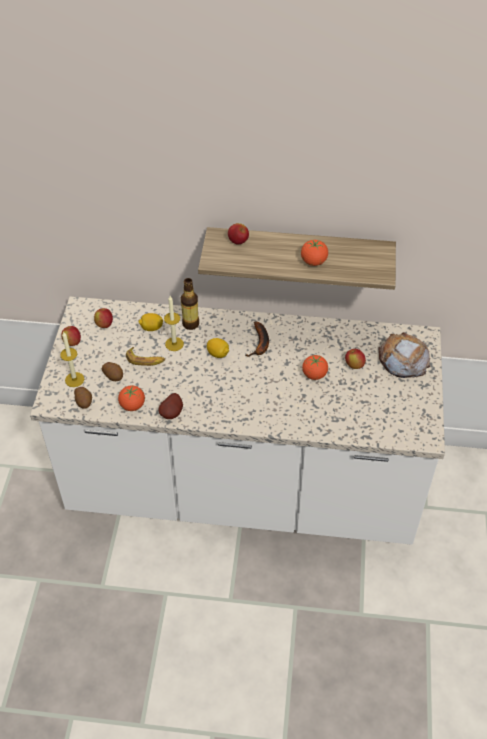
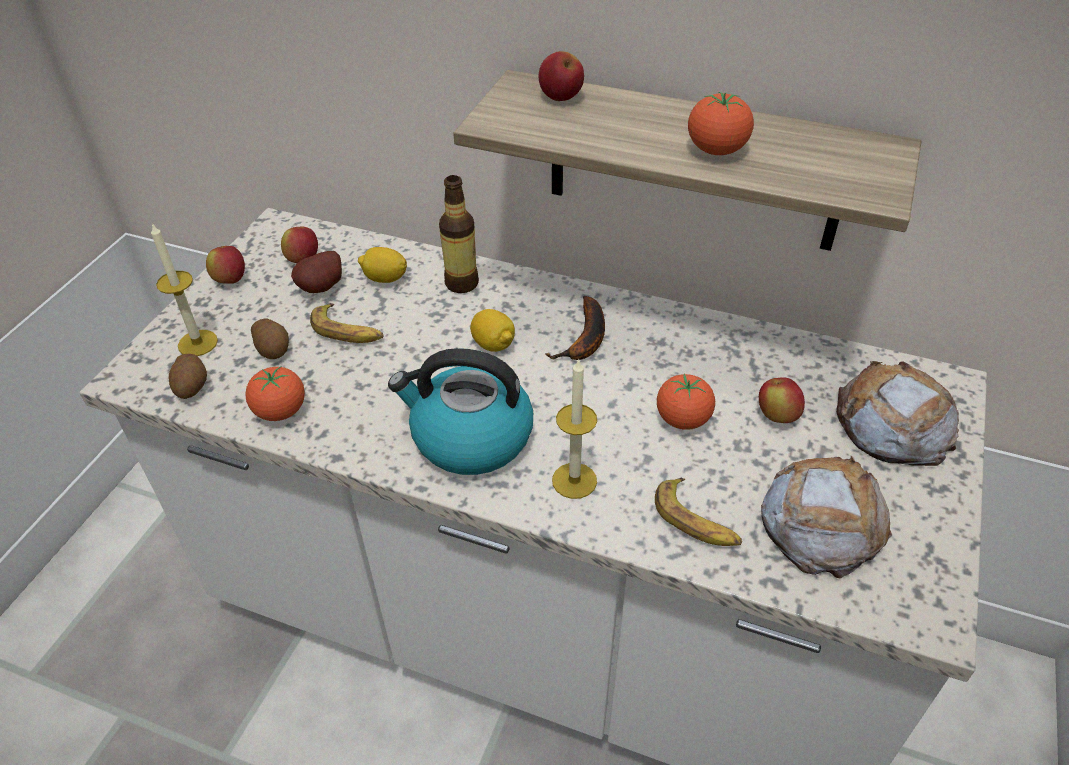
camera: 15 degrees right, 5 degrees down
potato [159,393,183,419] -> potato moved to [291,251,342,293]
candle [164,296,184,351] -> candle moved to [552,358,597,499]
none -> kettle [388,348,533,475]
none -> banana [655,478,742,546]
none -> bread [761,456,893,579]

